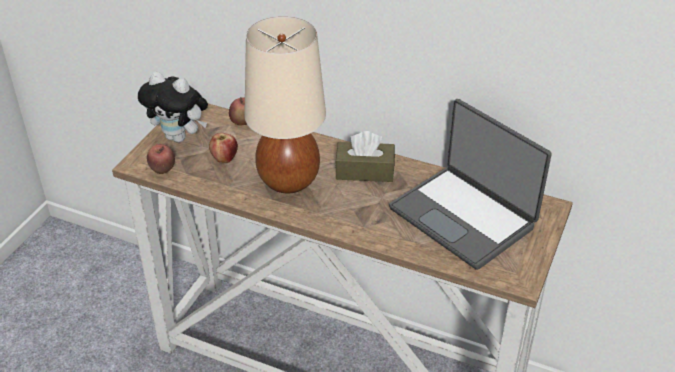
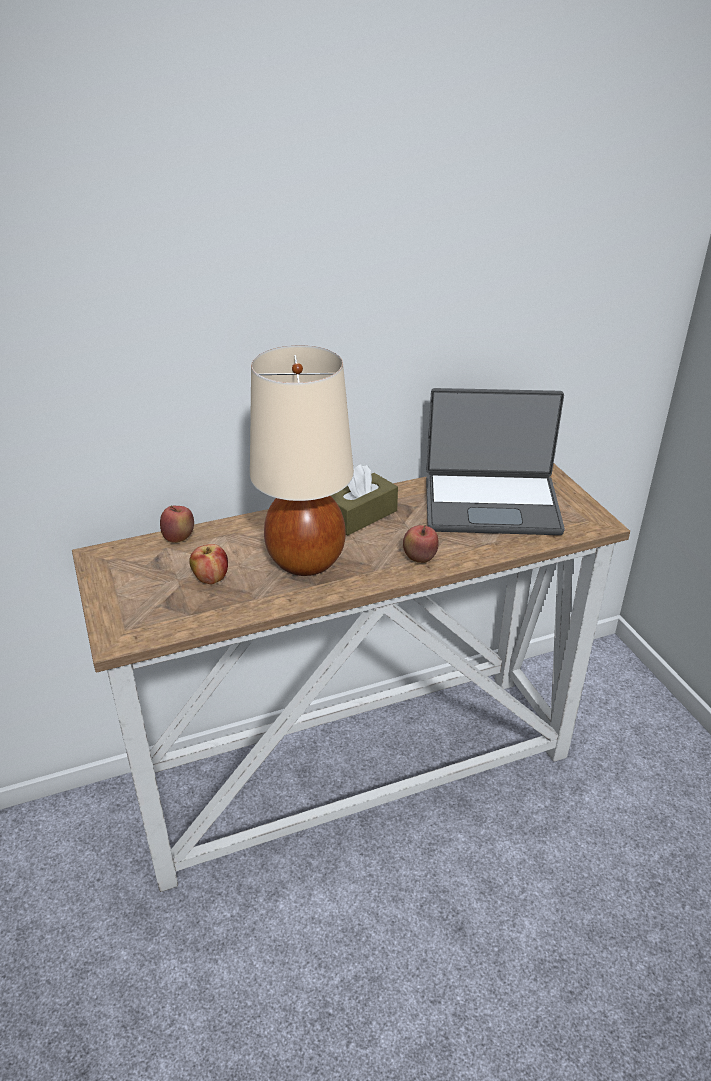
camera: 45 degrees left, 5 degrees down
plush toy [138,72,208,143] -> none
apple [147,144,175,174] -> apple moved to [403,525,439,563]

